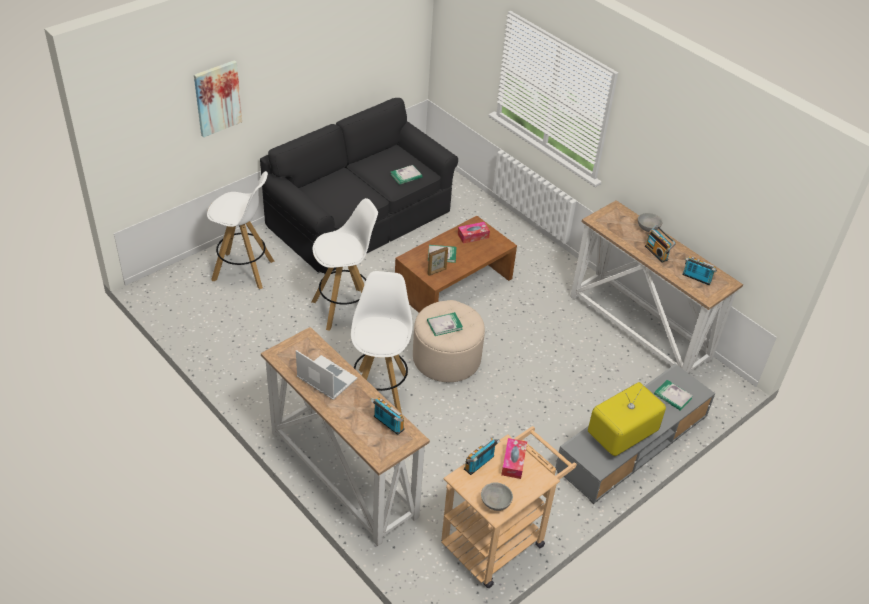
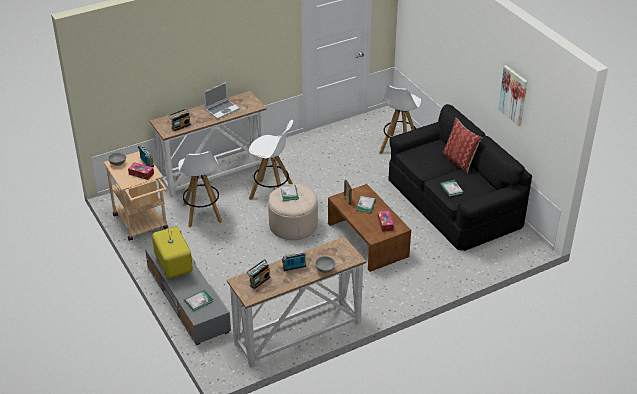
camera: 105 degrees right, 5 degrees down
picture [194,60,242,137] -> picture moved to [498,65,528,126]
white stool [312,198,378,331] -> white stool moved to [178,151,222,227]
none -> pillow [442,118,482,174]

